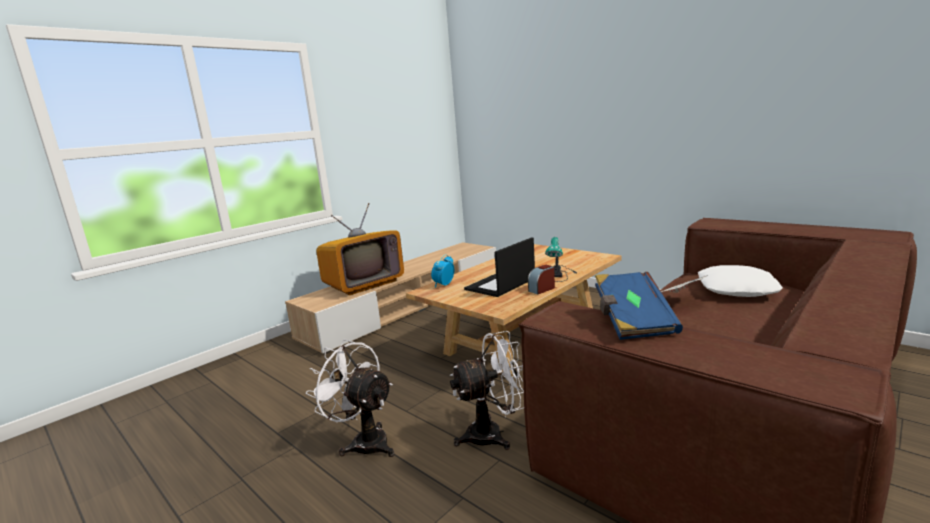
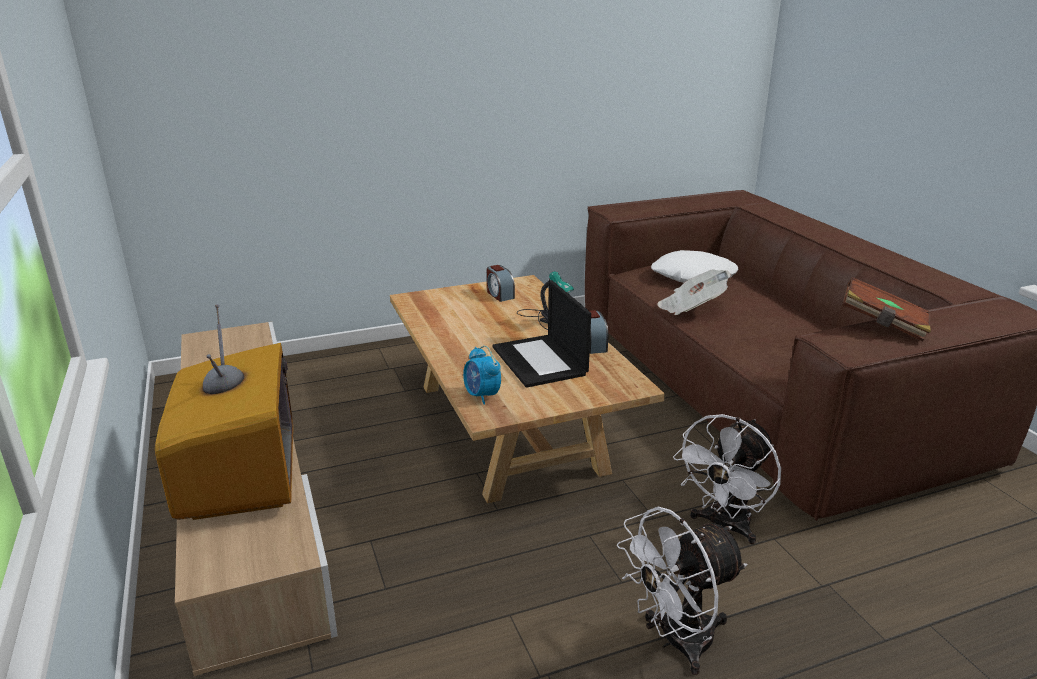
camera: 65 degrees left, 10 degrees up
white fan [450,331,524,450] -> white fan turned 150 degrees counterclockwise [673,414,781,544]
blue book [595,272,683,340] -> brown book [842,277,931,342]
none -> alarm clock [487,265,515,302]

